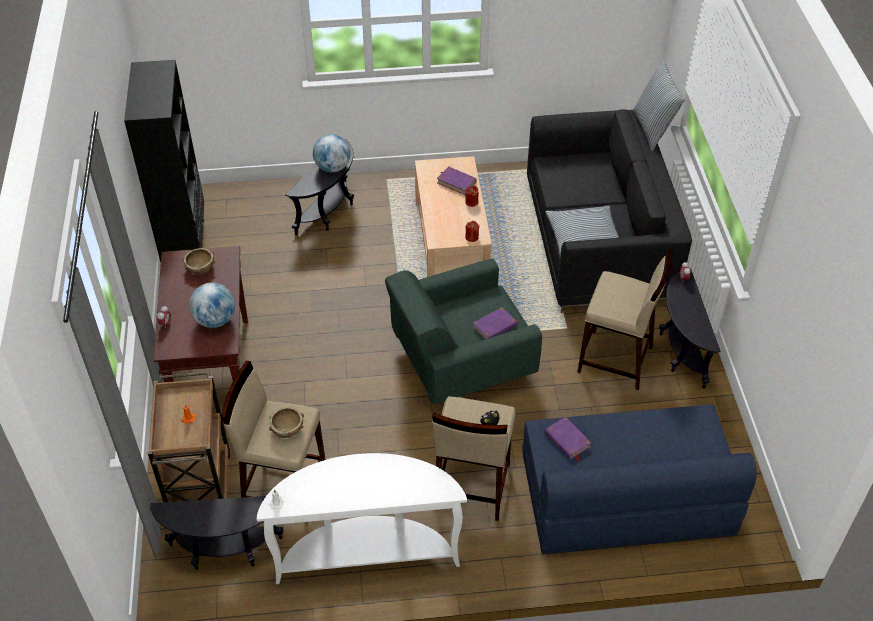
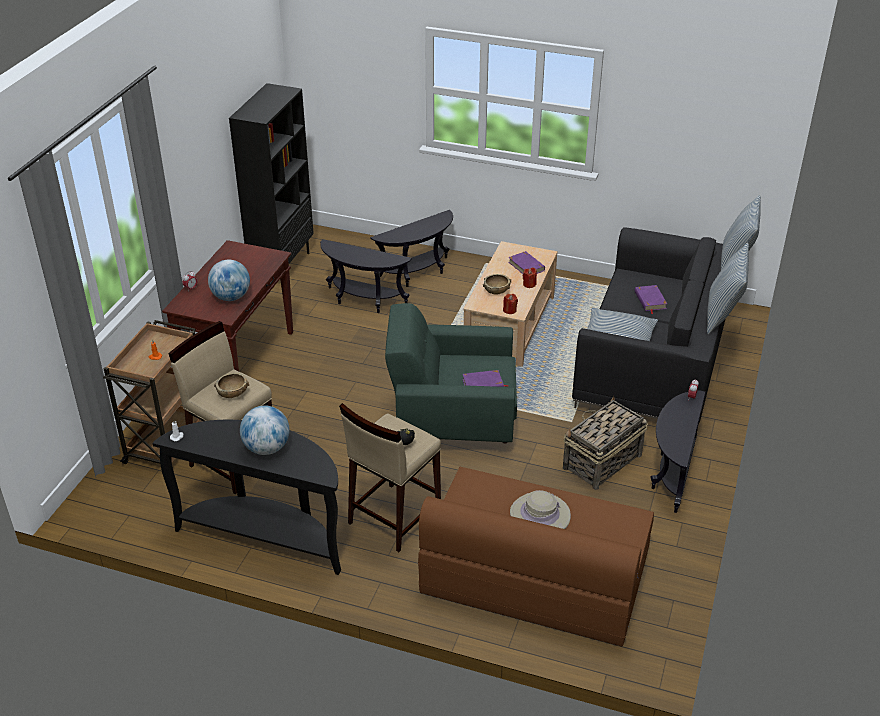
camera: 25 degrees right, 10 degrees down
black side table [150,496,283,570] -> black side table moved to [320,239,412,313]
brown bowl [183,248,215,274] -> brown bowl moved to [483,274,511,295]
white console table [257,453,467,584] -> black console table [152,420,341,575]
globe [313,134,350,172] -> globe moved to [240,406,290,455]
blue sofa [522,404,757,554] -> brown sofa [418,467,654,646]
purple book [545,417,591,462] -> purple book moved to [635,285,667,314]
beige stool [577,249,673,390] -> basket [563,396,648,490]
none -> beige hat [510,490,571,529]
none -> pillow [707,243,749,334]

